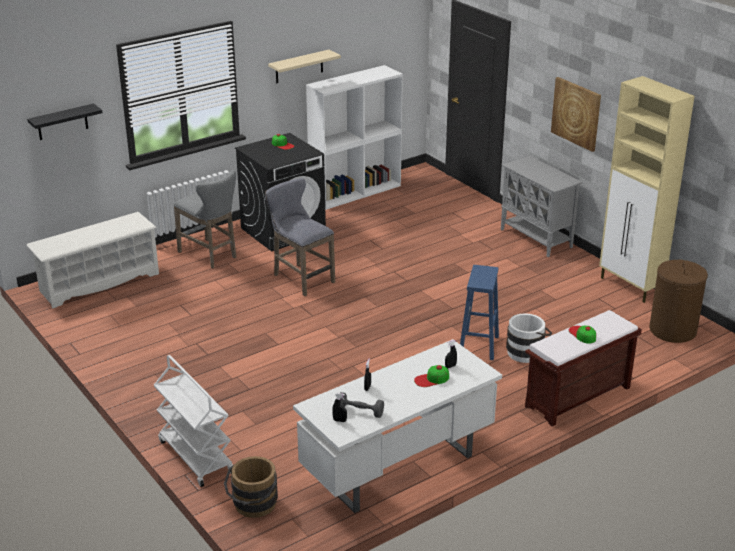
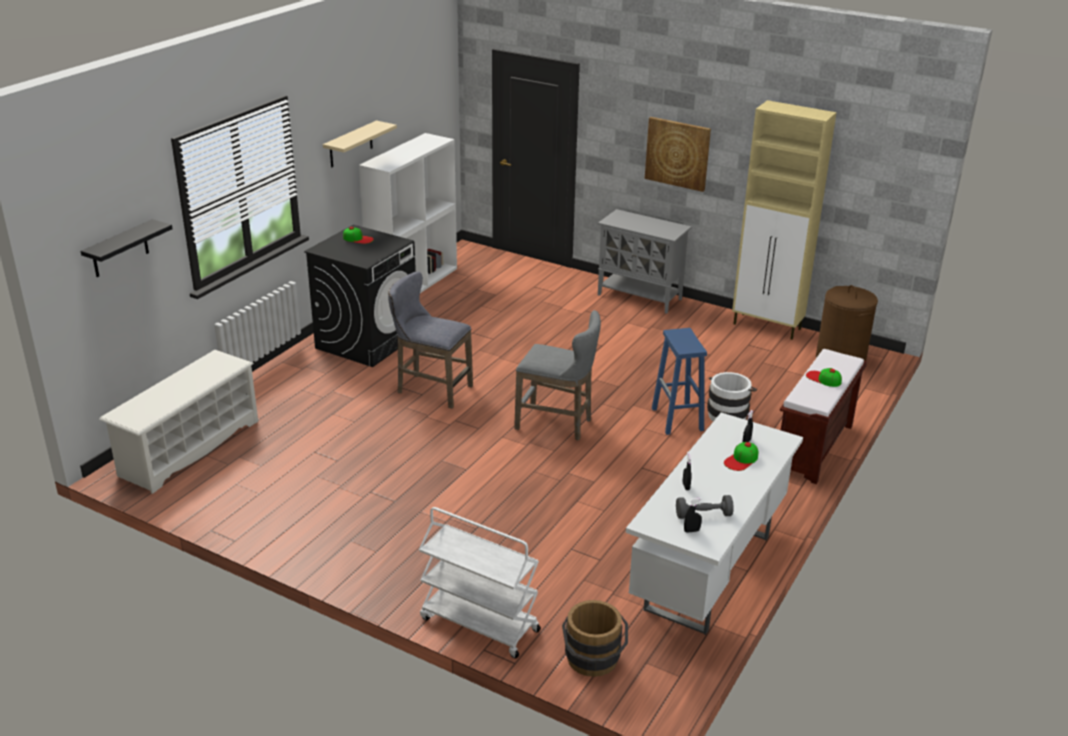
camera: 25 degrees left, 0 degrees up
grey stool [173,170,237,268] -> grey stool moved to [514,310,601,440]

